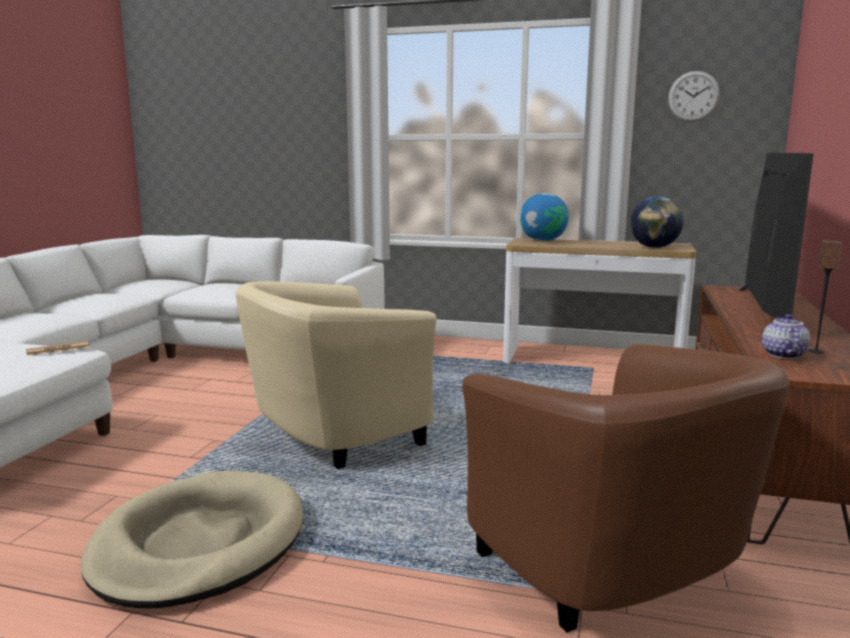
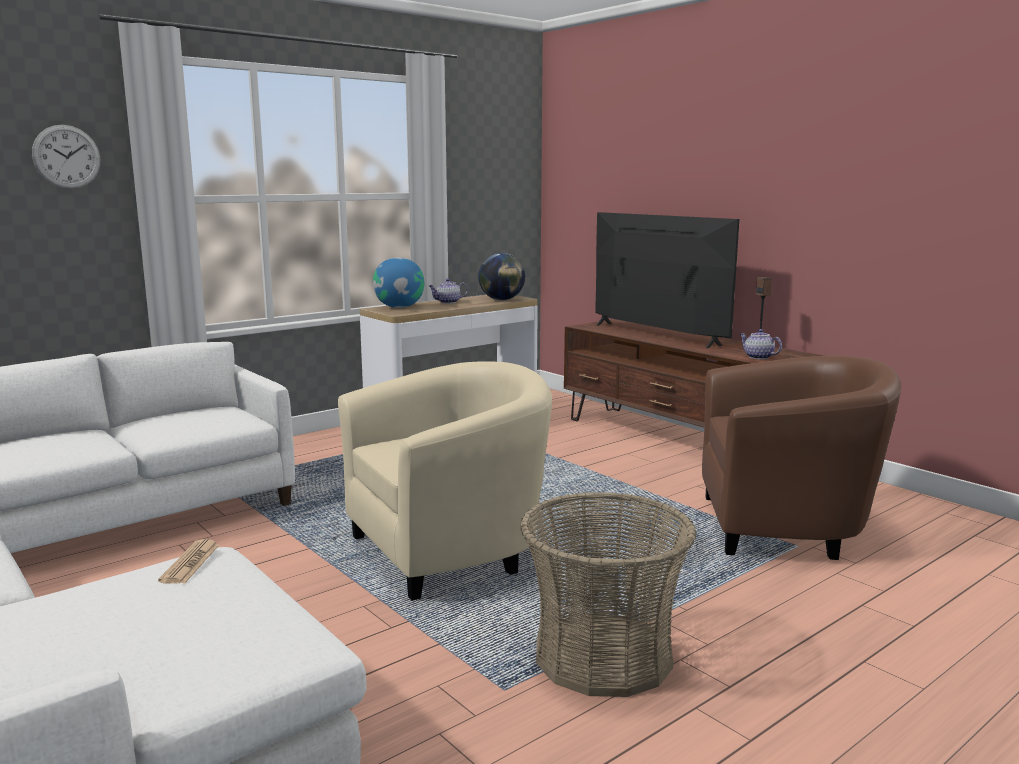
camera: 55 degrees left, 0 degrees up
beige dog bed [81,470,303,609] -> basket [520,492,697,697]
beige armchair [235,281,437,469] -> beige armchair turned 120 degrees counterclockwise [338,361,552,601]
wall clock [668,71,720,122] -> wall clock moved to [32,125,100,189]
none -> teapot [428,279,468,304]

